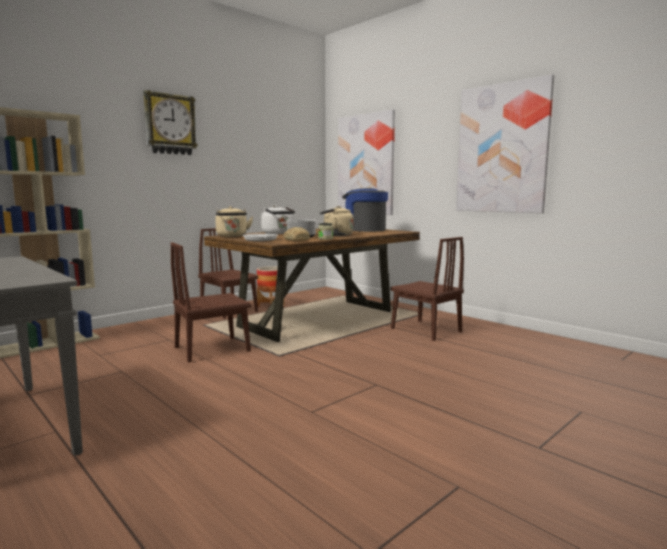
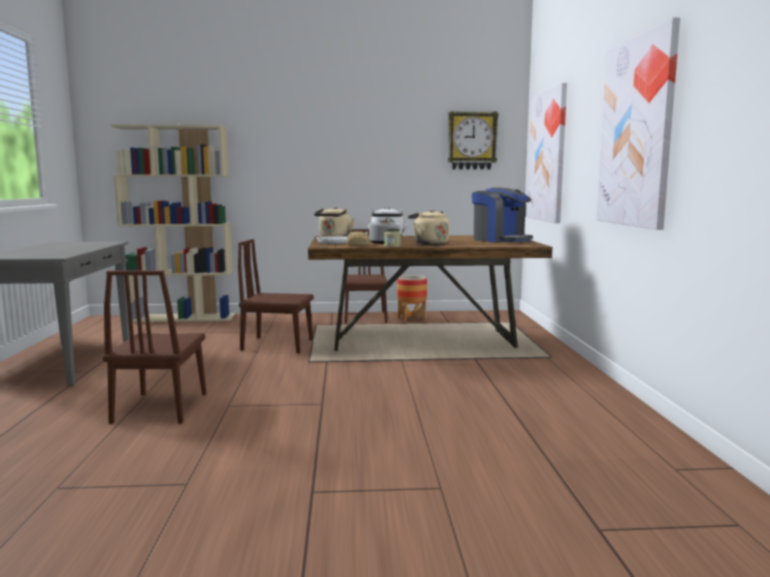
camera: 40 degrees right, 0 degrees up
wall clock [143,90,198,155] -> wall clock moved to [447,111,499,170]
coffee machine [342,188,388,232] -> coffee machine turned 150 degrees clockwise [472,187,533,243]
brown chair [390,237,464,341] -> brown chair moved to [103,270,206,424]

